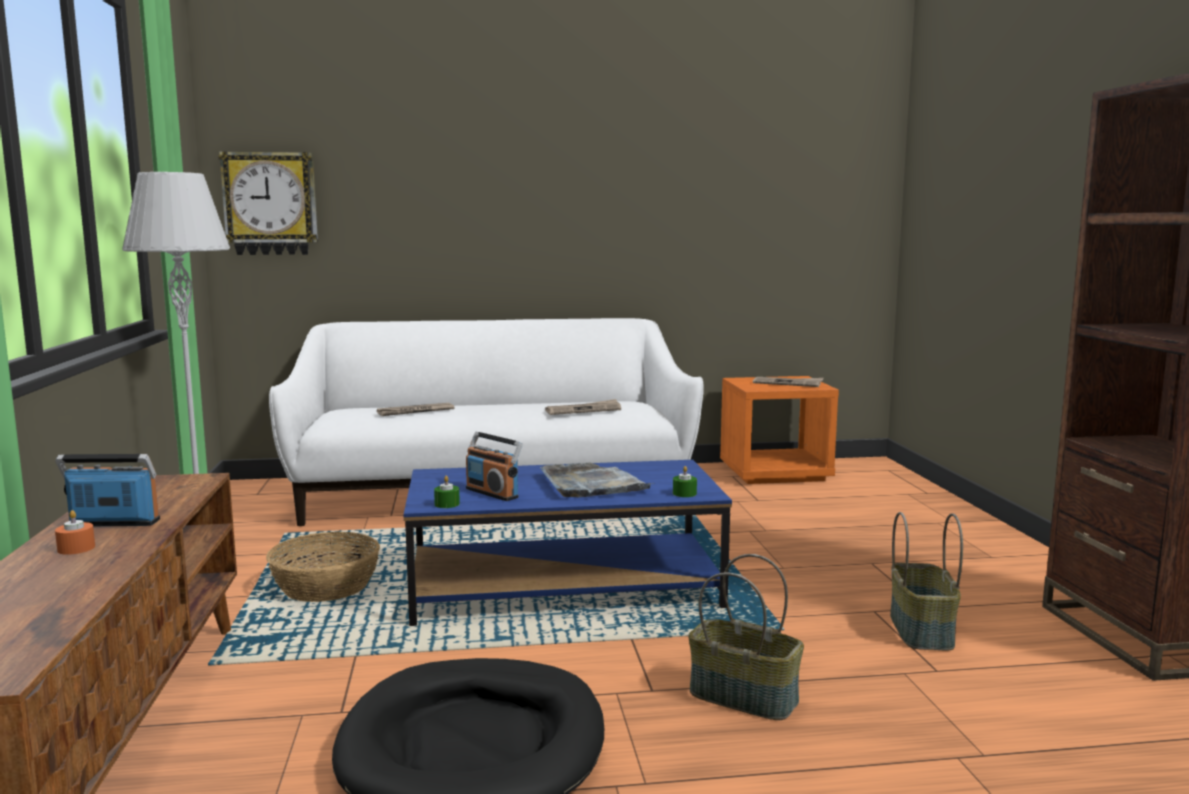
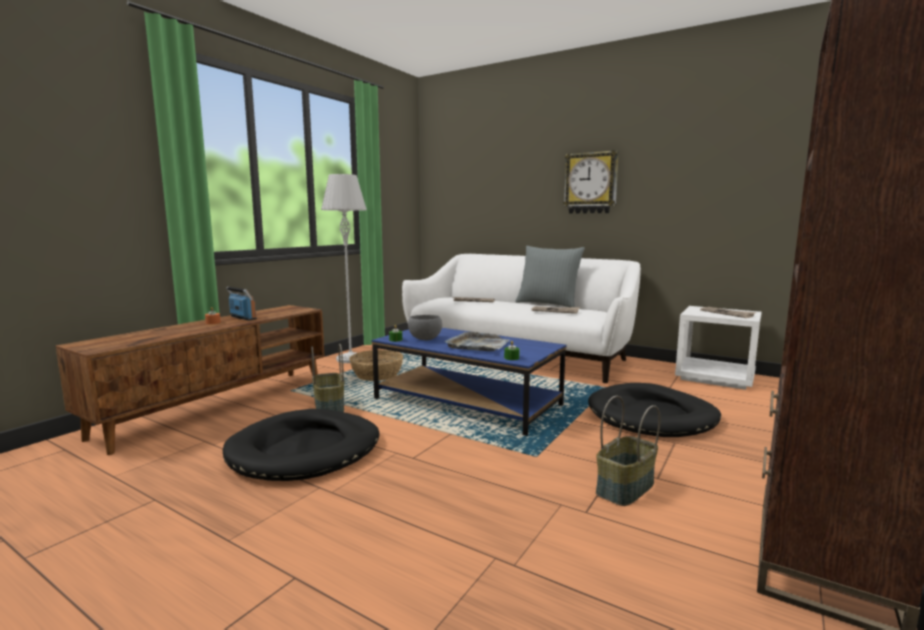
camera: 40 degrees right, 0 degrees up
wall clock [218,151,318,255] -> wall clock moved to [563,150,619,214]
radio [466,432,523,501] -> grey bowl [408,315,442,340]
basket [688,554,804,720] -> basket moved to [311,344,344,412]
orange nightstand [720,376,839,484] -> white nightstand [675,306,762,390]
none -> grey pillow [515,246,585,307]
none -> black dog bed [588,383,721,437]

